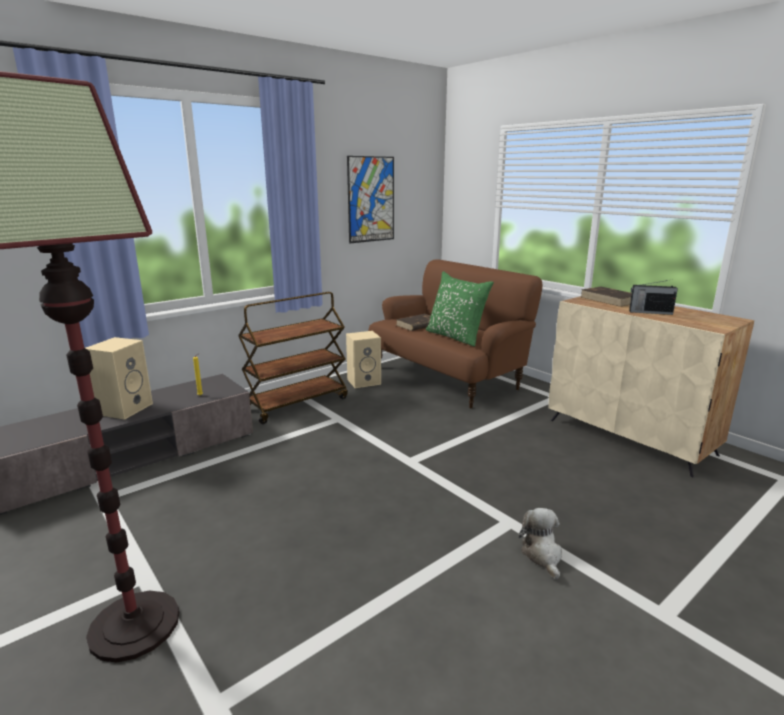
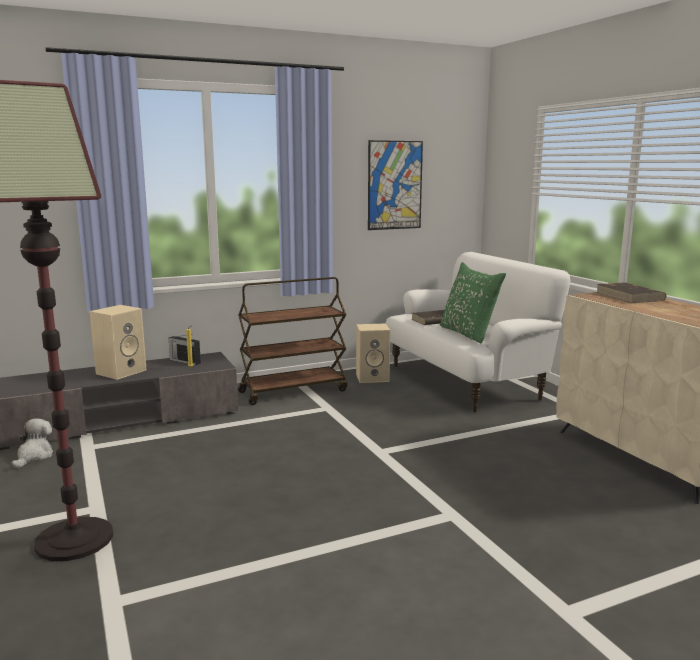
camera: 15 degrees right, 5 degrees down
brown sofa [368,259,543,409] -> white sofa [386,252,570,413]
plush toy [518,508,562,580] -> plush toy moved to [12,418,53,468]
radio [629,280,678,315] -> radio moved to [169,335,201,365]

